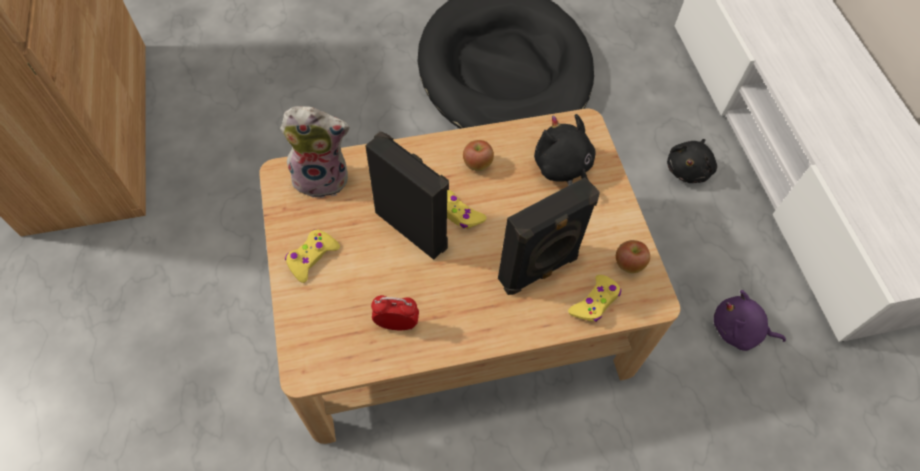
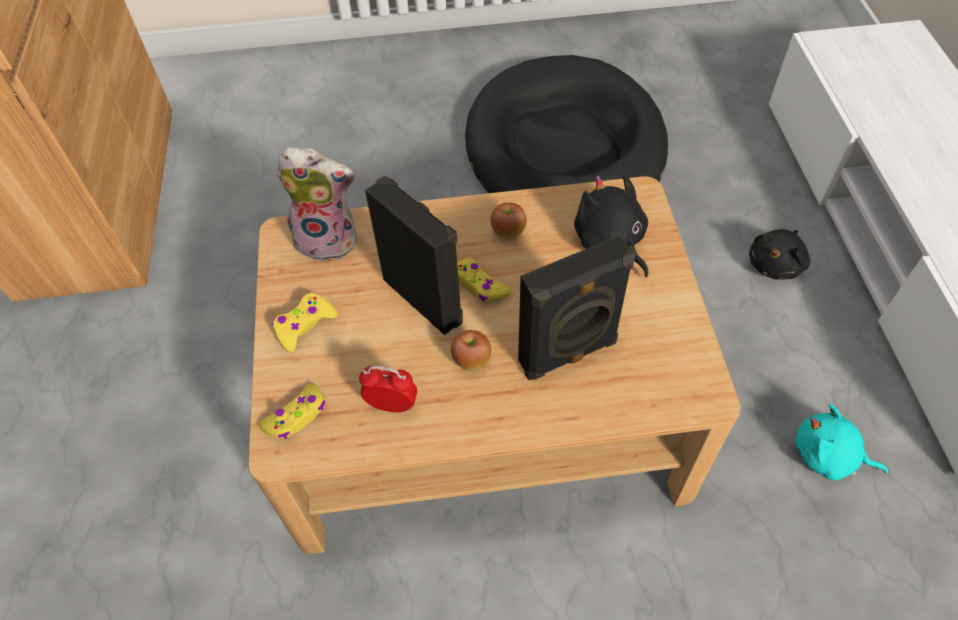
camera: 10 degrees right, 5 degrees down
yellow game controller [568,275,621,322] -> yellow game controller moved to [258,384,325,439]
apple [616,240,650,274] -> apple moved to [451,330,491,371]
purple plush toy [714,290,786,351] -> turquoise plush toy [796,404,888,480]

